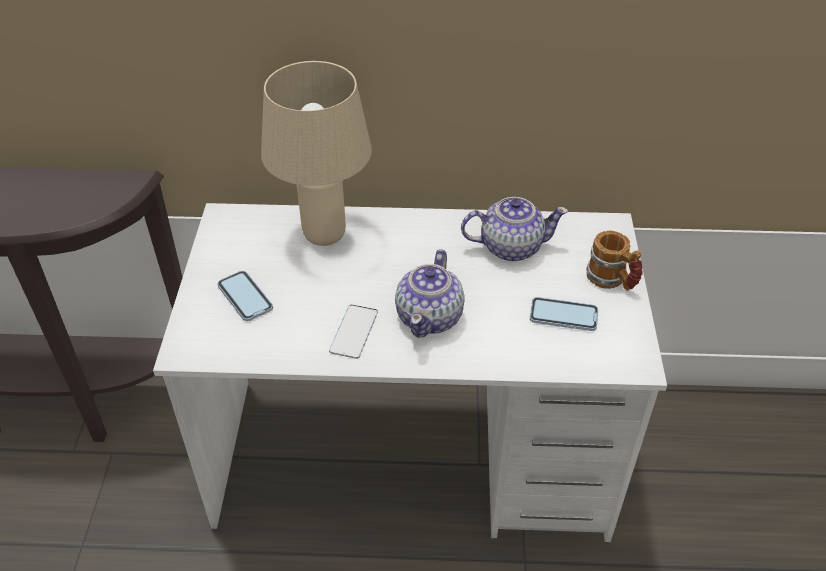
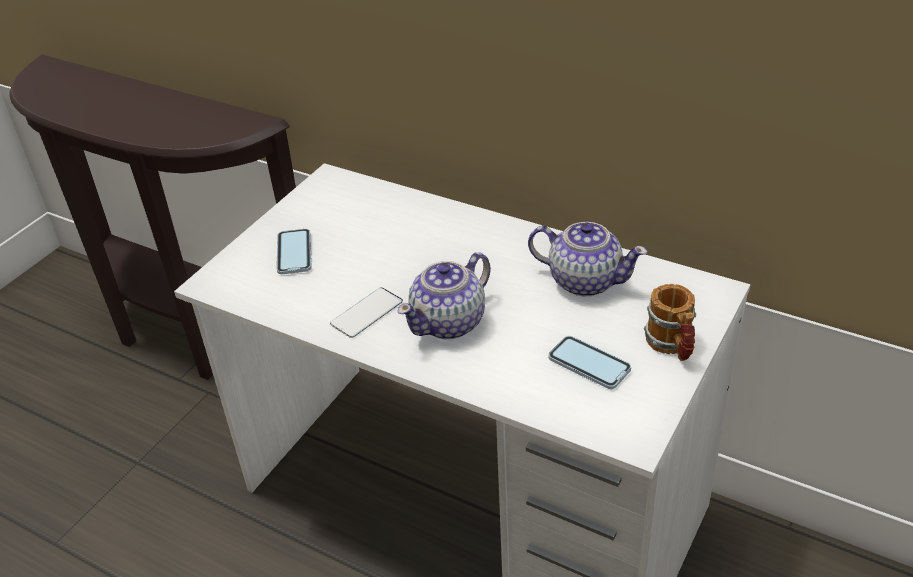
camera: 30 degrees right, 5 degrees down
beige table lamp [261,61,372,246] -> none

